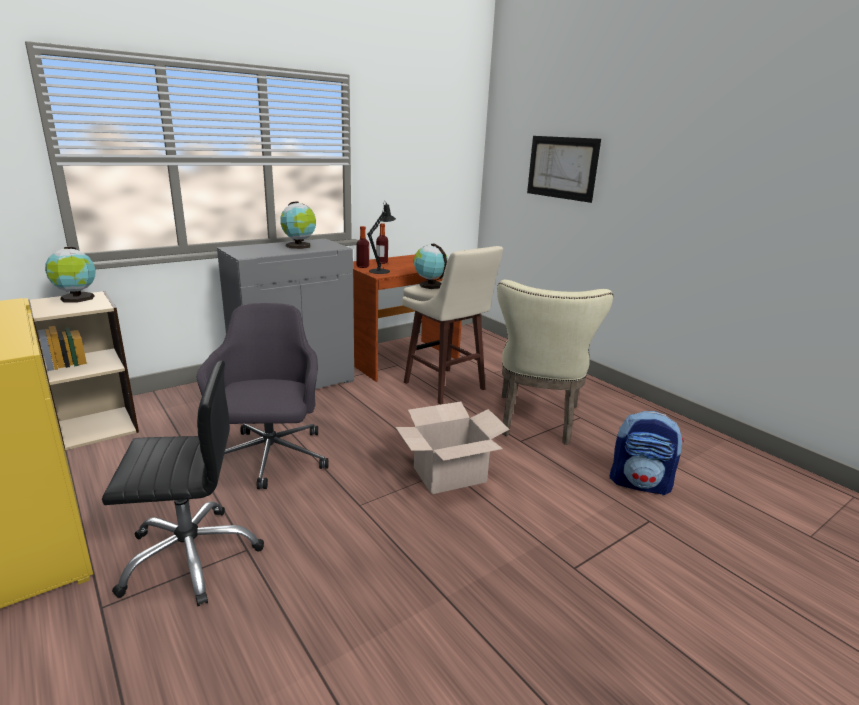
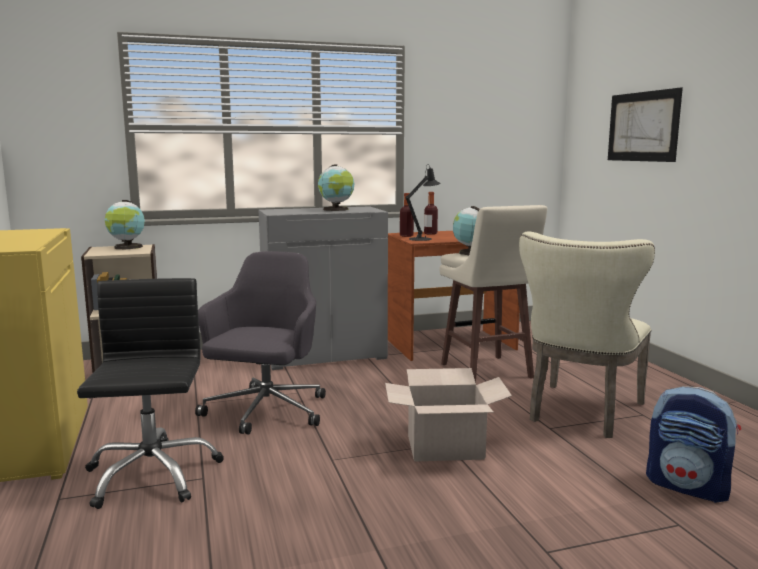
camera: 20 degrees right, 10 degrees down
black office chair [102,361,264,606] -> black office chair turned 105 degrees counterclockwise [77,278,224,509]

